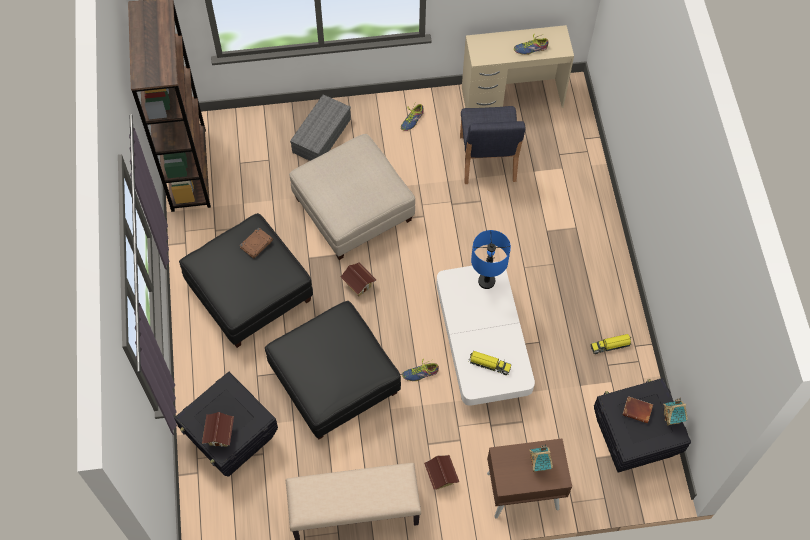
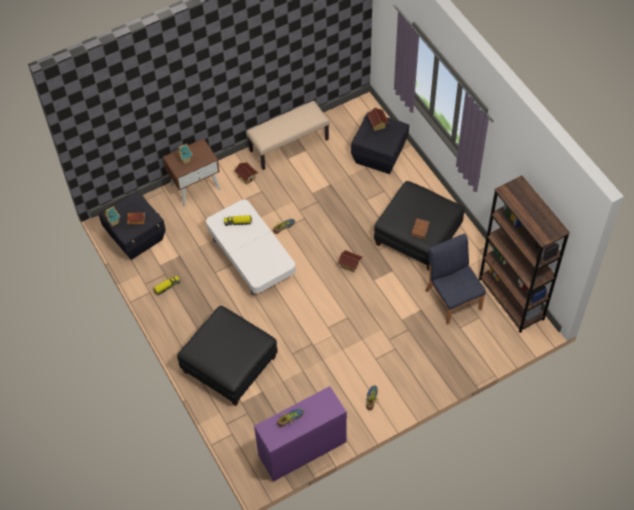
camera: 160 degrees right, 5 degrees down
black ottoman [265,301,401,440] -> black ottoman moved to [177,306,278,406]
beige ottoman [289,134,415,260] -> none
grey storage box [290,94,351,161] -> none
blue chair [460,106,526,184] -> blue chair moved to [425,233,486,325]
beige desk [462,25,574,108] -> purple desk [254,386,347,481]
blue table lamp [471,230,511,289] -> none

